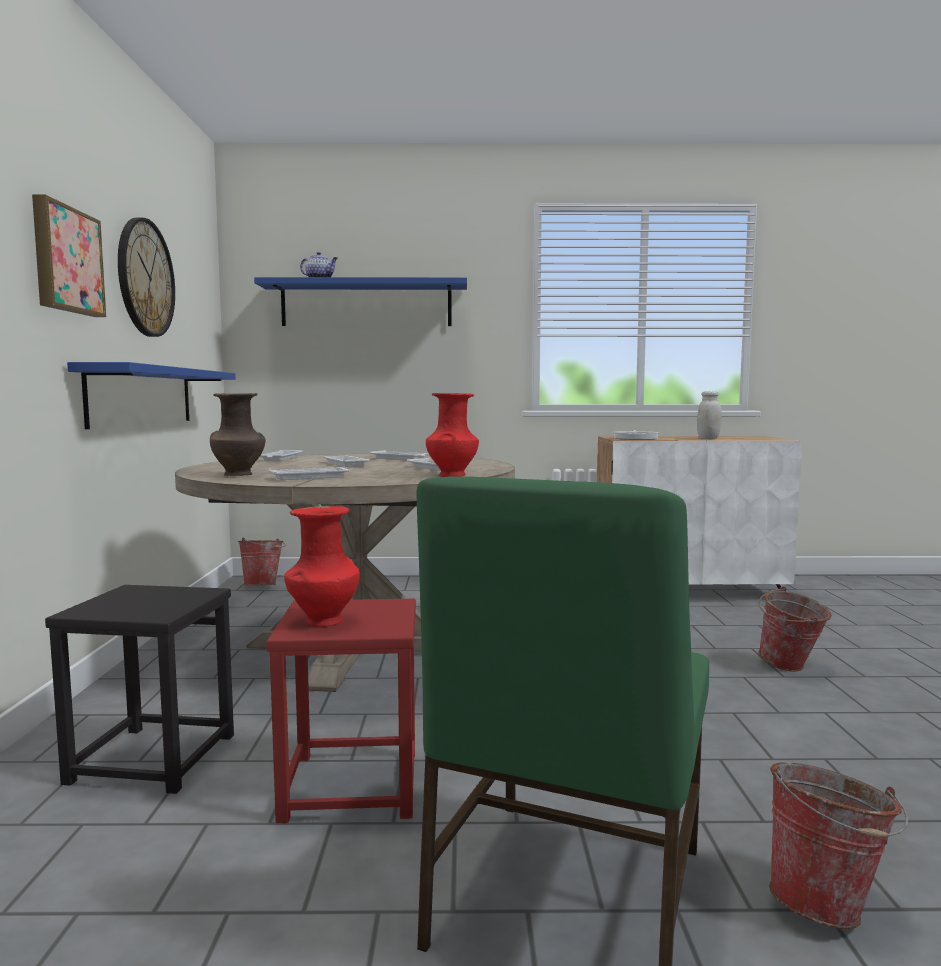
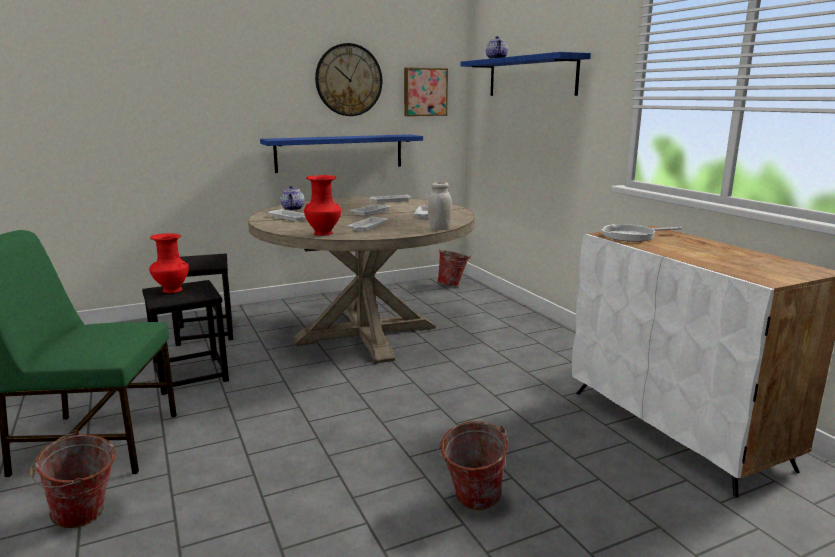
camera: 65 degrees right, 10 degrees up
picture [32,195,106,317] -> picture moved to [404,67,448,116]
brown vase [210,393,266,476] -> teapot [280,186,305,210]
red stool [266,599,416,823] -> black stool [142,280,229,395]
white jar [697,391,722,439] -> white jar moved to [428,182,452,230]

